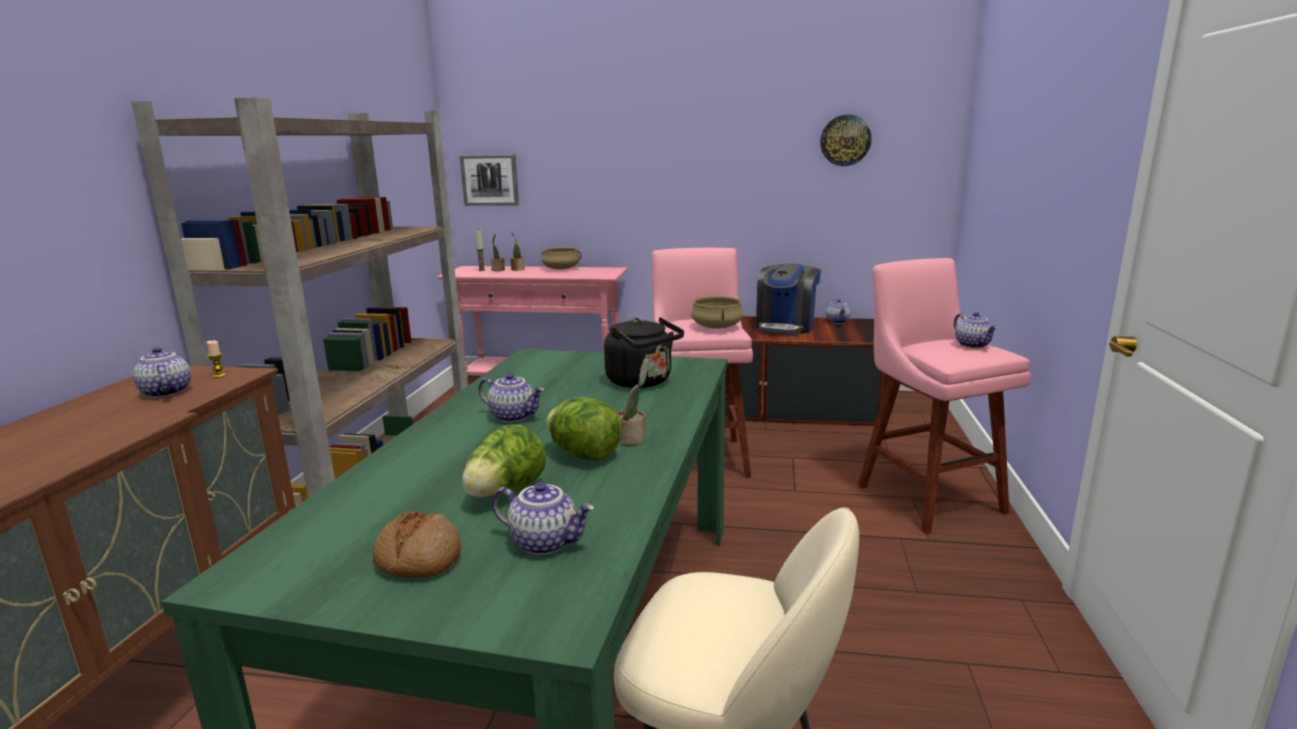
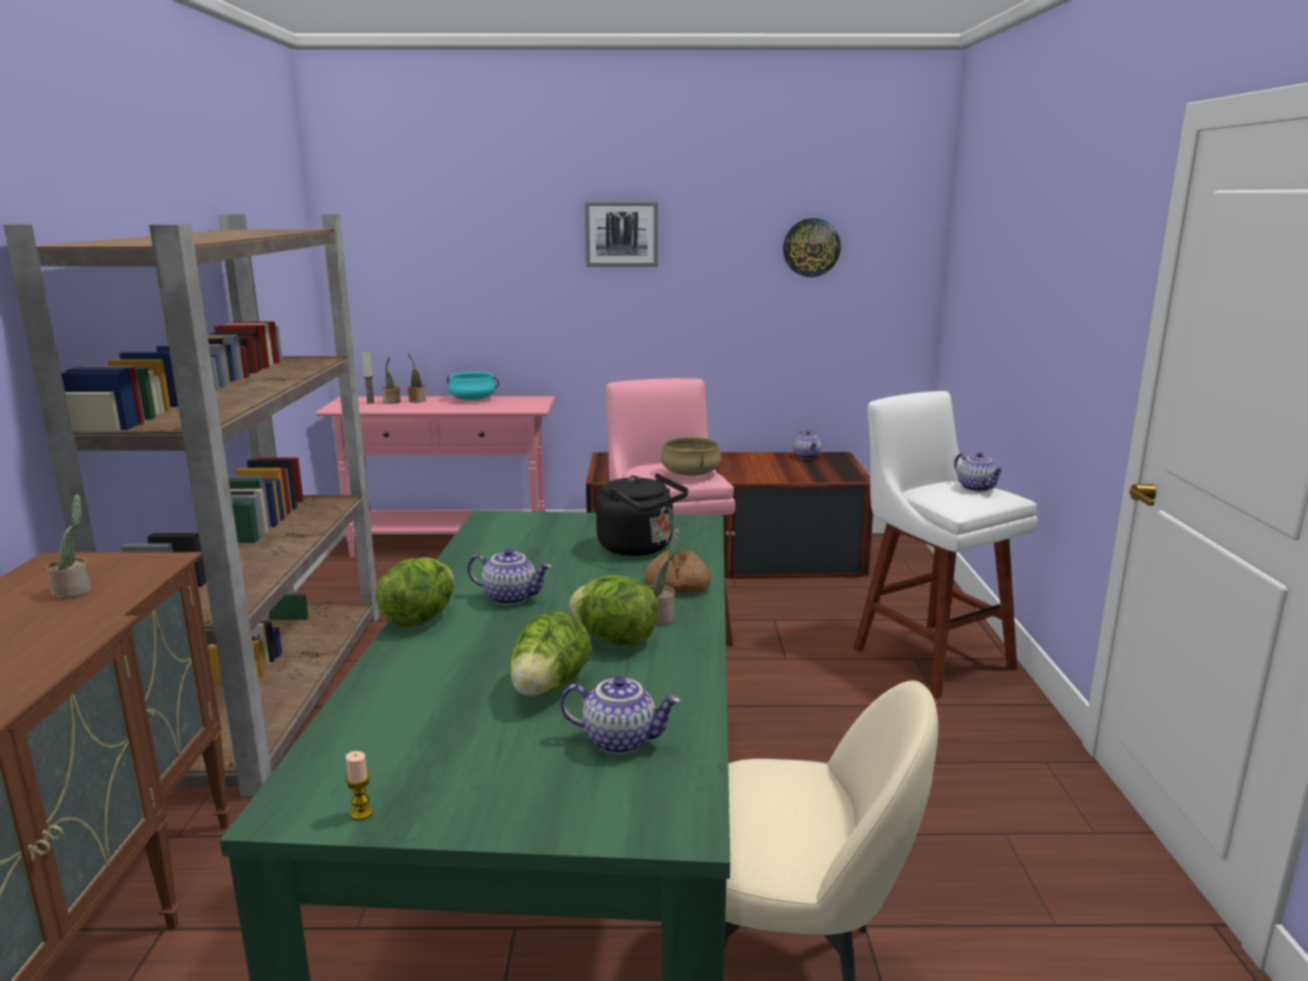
camera: 10 degrees left, 0 degrees up
teapot [133,347,191,398] -> potted plant [46,494,92,599]
candle [206,341,226,378] -> candle moved to [346,751,373,820]
bread [373,511,461,578] -> bread moved to [645,550,711,593]
picture [460,154,519,206] -> picture moved to [585,201,658,267]
beige cooking pot [542,247,581,270] -> turquoise cooking pot [447,372,499,400]
coffee machine [756,263,821,335] -> none
pink stool [858,258,1031,534] -> white stool [853,391,1038,698]
none -> lettuce [375,557,454,627]

